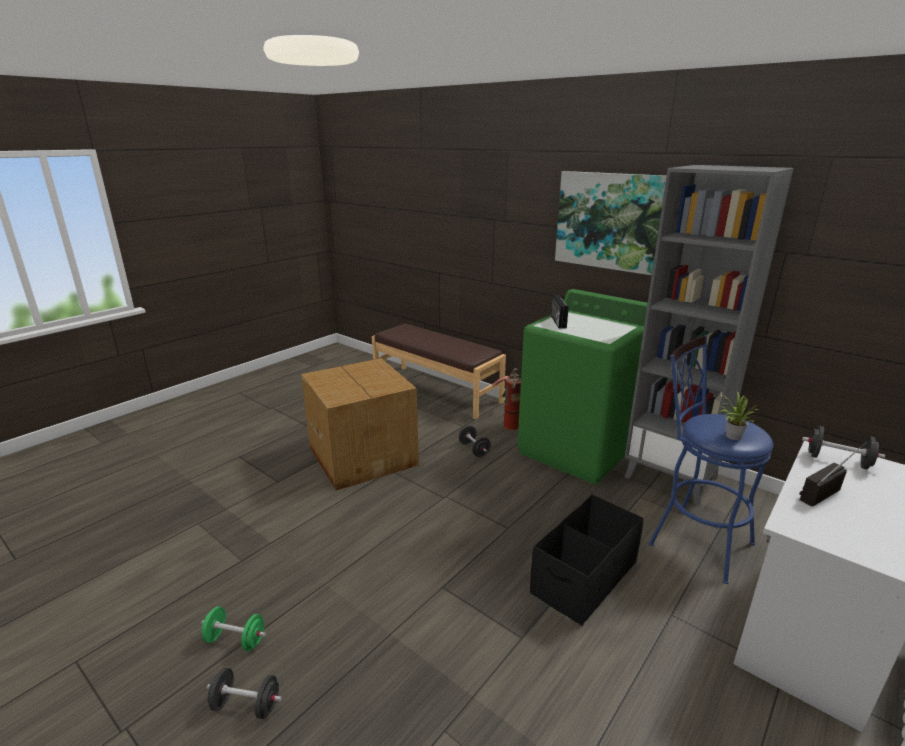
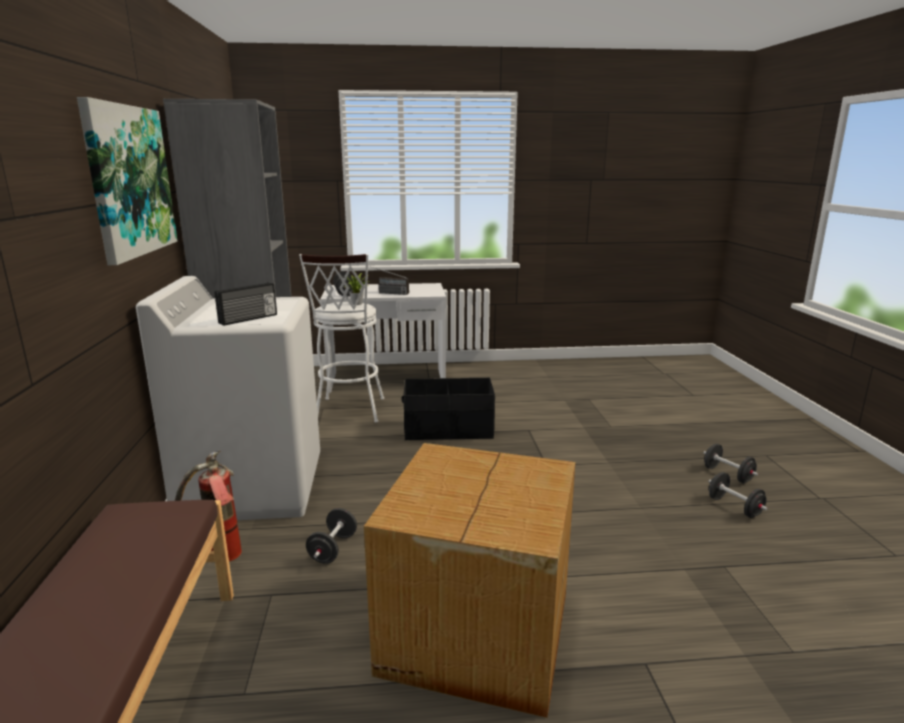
camera: 135 degrees left, 5 degrees down
green dumbbell [201,607,266,651] -> black dumbbell [708,472,768,518]
green washing machine [517,289,648,484] -> white washing machine [136,276,320,520]
blue stool [649,335,774,584] -> white stool [299,254,384,423]

